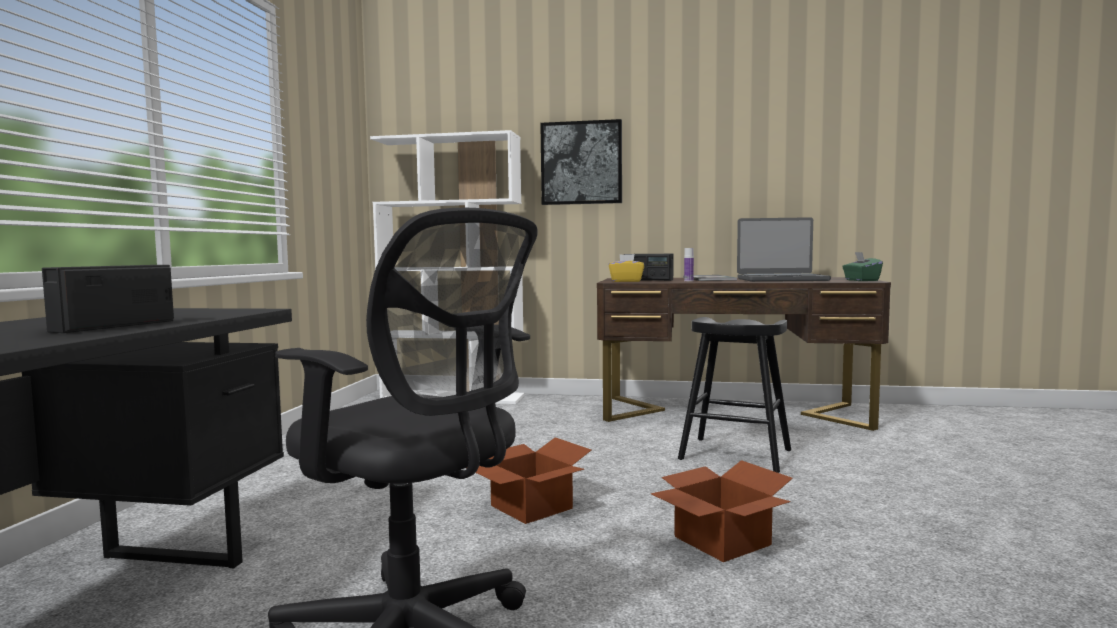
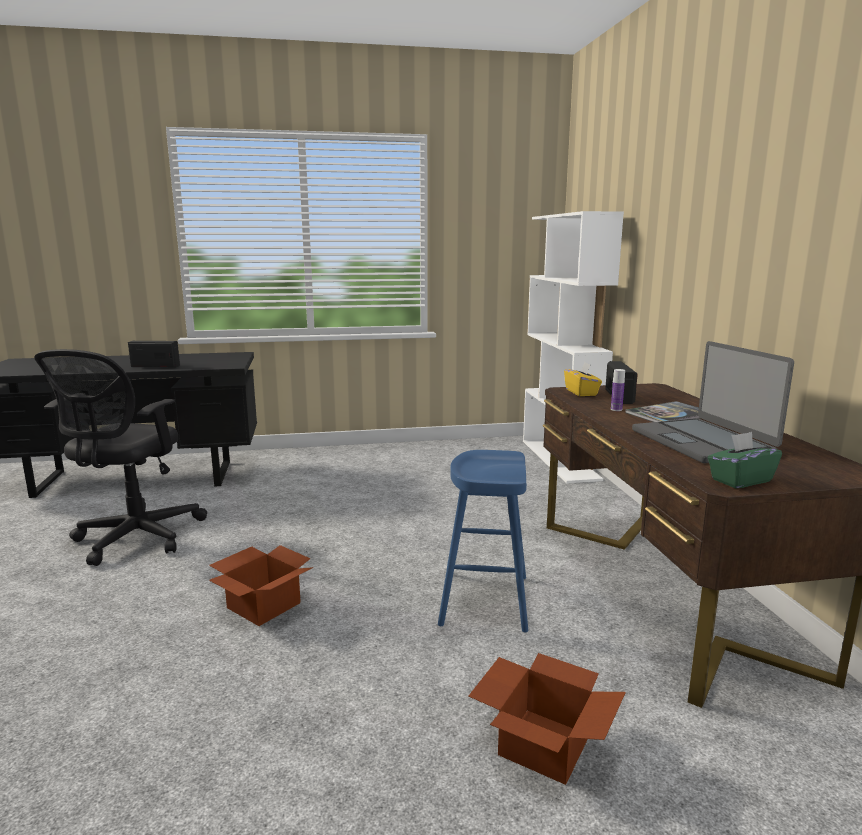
camera: 70 degrees right, 10 degrees up
cardboard box [466,437,591,524] -> cardboard box moved to [468,653,626,785]
picture [540,119,622,205] -> none
black stool [678,317,791,473] -> blue stool [438,450,528,633]

